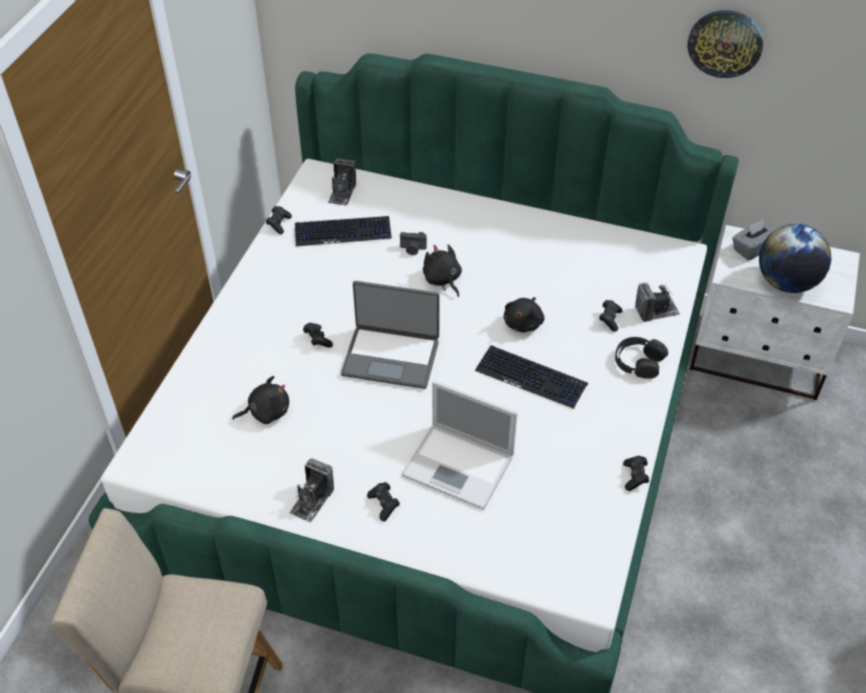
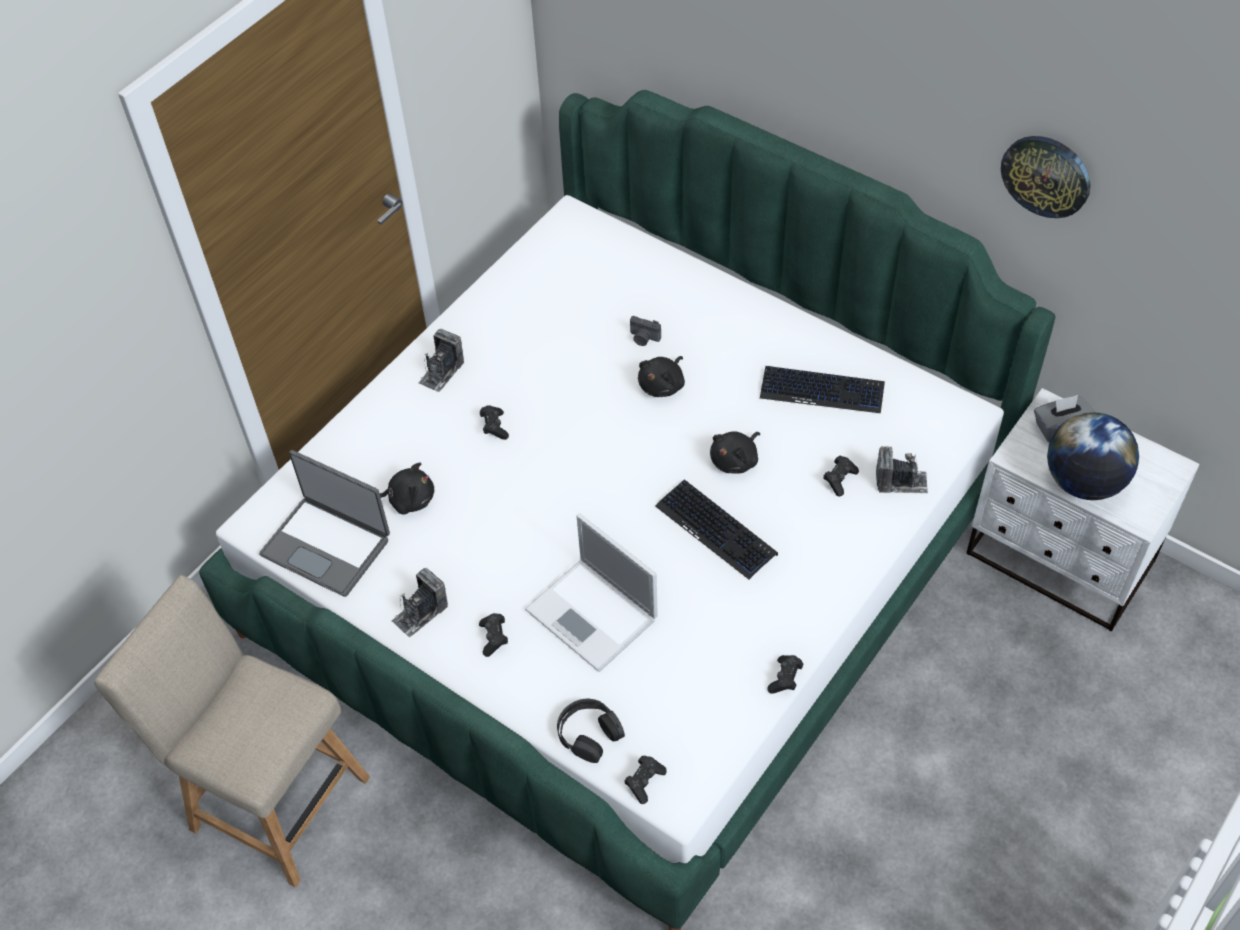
camera: 20 degrees right, 5 degrees up
black game controller [266,206,292,234] -> black game controller moved to [624,755,667,804]
keyboard [295,216,392,246] -> keyboard moved to [760,366,885,413]
camera [328,158,356,206] -> camera moved to [418,329,464,392]
laptop [341,281,440,389] -> laptop moved to [259,450,390,597]
black plush toy [423,244,462,297] -> black plush toy turned 135 degrees counterclockwise [638,356,685,397]
black headphones [615,337,668,379] -> black headphones moved to [557,699,625,763]

